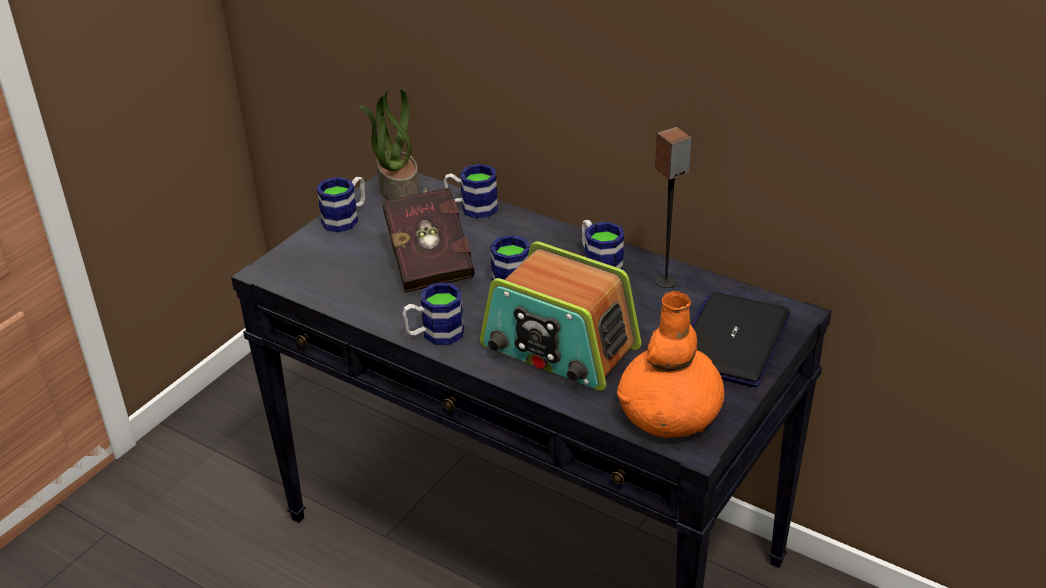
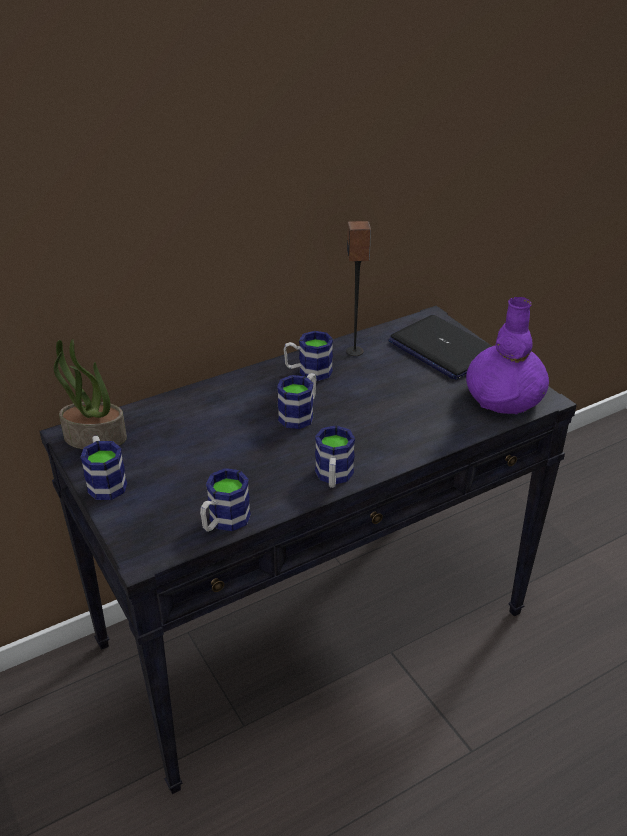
camera: 65 degrees left, 0 degrees up
red book [382,187,475,293] -> none
mug [444,164,499,219] -> mug moved to [200,468,251,532]
radio [480,241,642,391] -> none
orange vase [617,291,724,439] -> purple vase [466,297,549,414]

